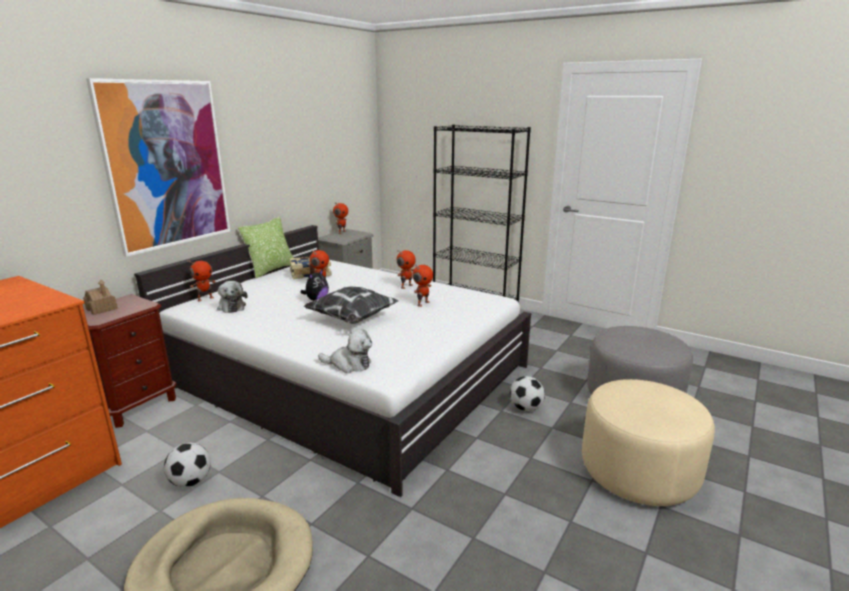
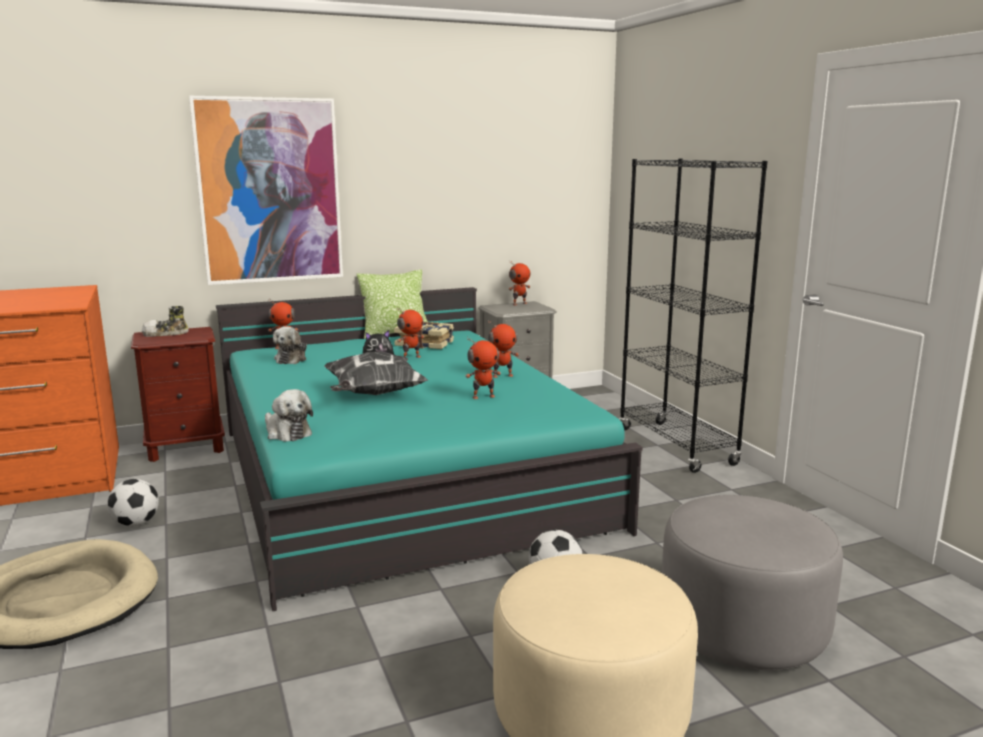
camera: 35 degrees right, 5 degrees down
toy house [83,279,118,315] -> shoe [142,306,189,337]
white bed [134,225,531,497] -> turquoise bed [216,287,643,611]

